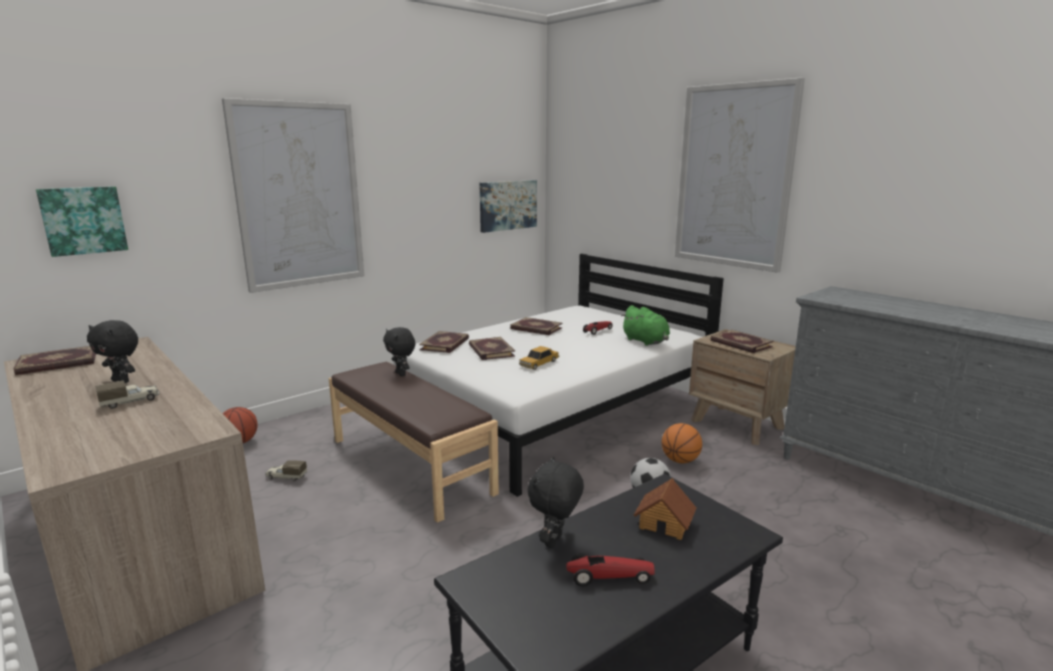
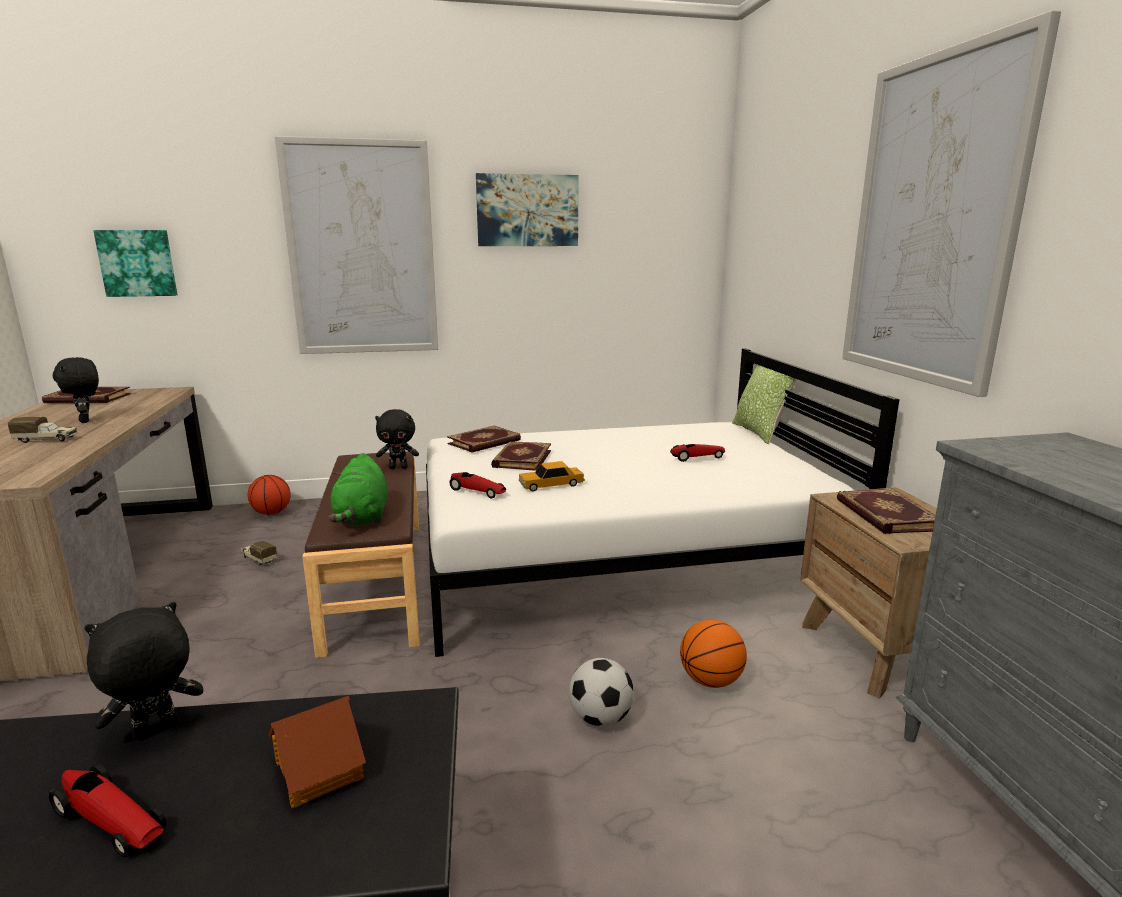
camera: 30 degrees right, 0 degrees up
black plush toy [383,327,415,376] -> black plush toy turned 90 degrees counterclockwise [375,409,419,469]
picture [479,180,537,233] -> picture moved to [476,173,579,246]
book [510,317,563,335] -> none
green plush toy [621,305,670,346] -> green plush toy moved to [329,453,388,525]
none -> toy car [449,472,506,498]
none -> pillow [732,365,796,444]

